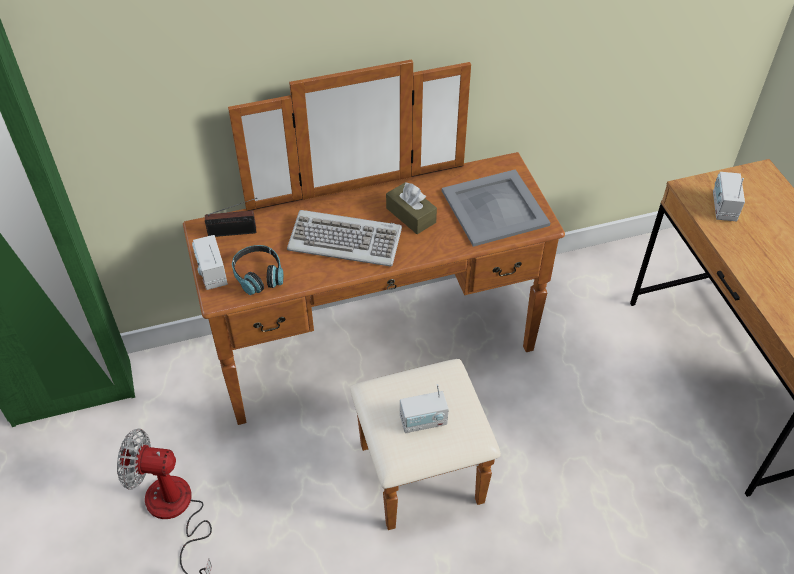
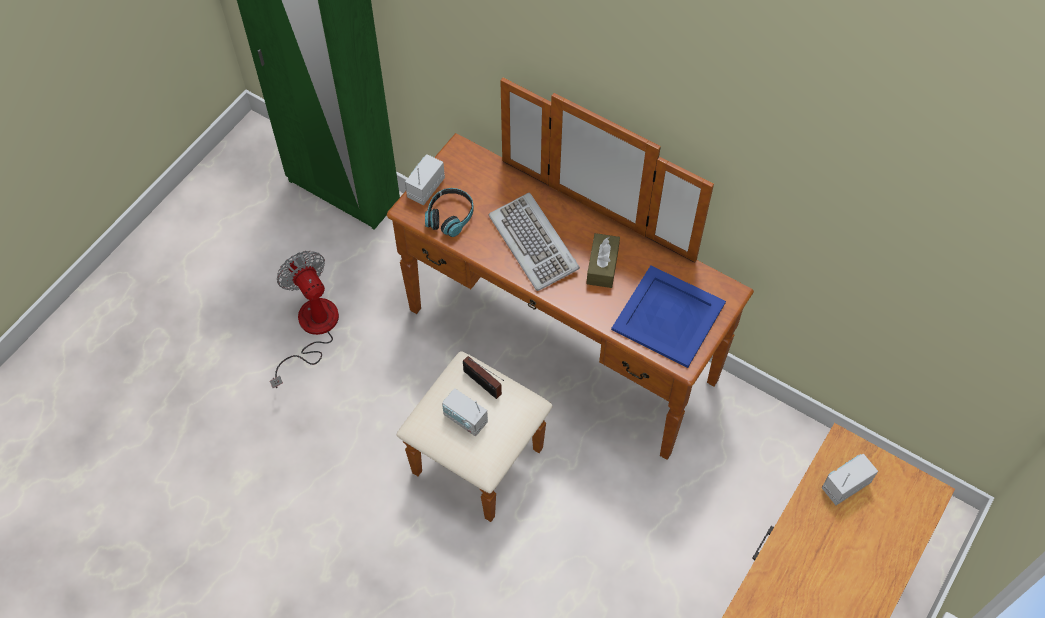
camera: 50 degrees right, 10 degrees up
radio [205,198,257,237] -> radio moved to [463,356,504,399]
grey tray [442,169,550,247] -> blue tray [611,265,726,368]

